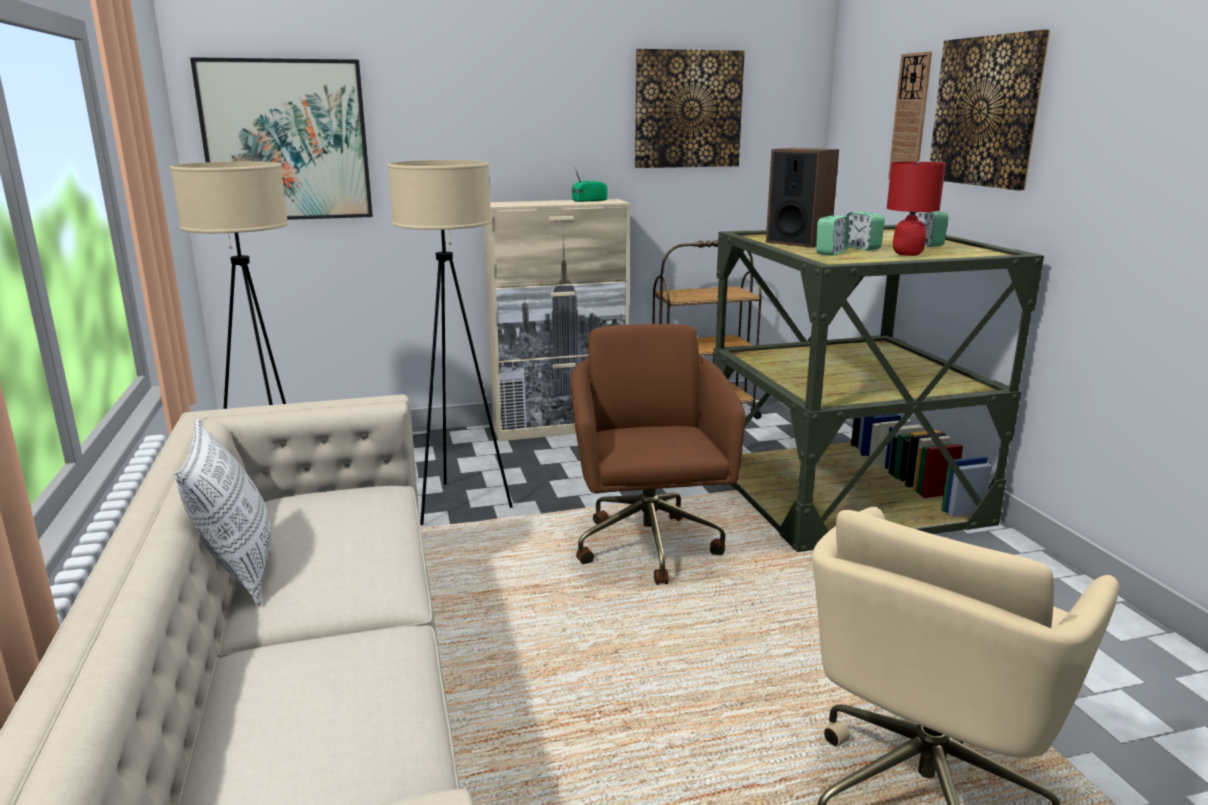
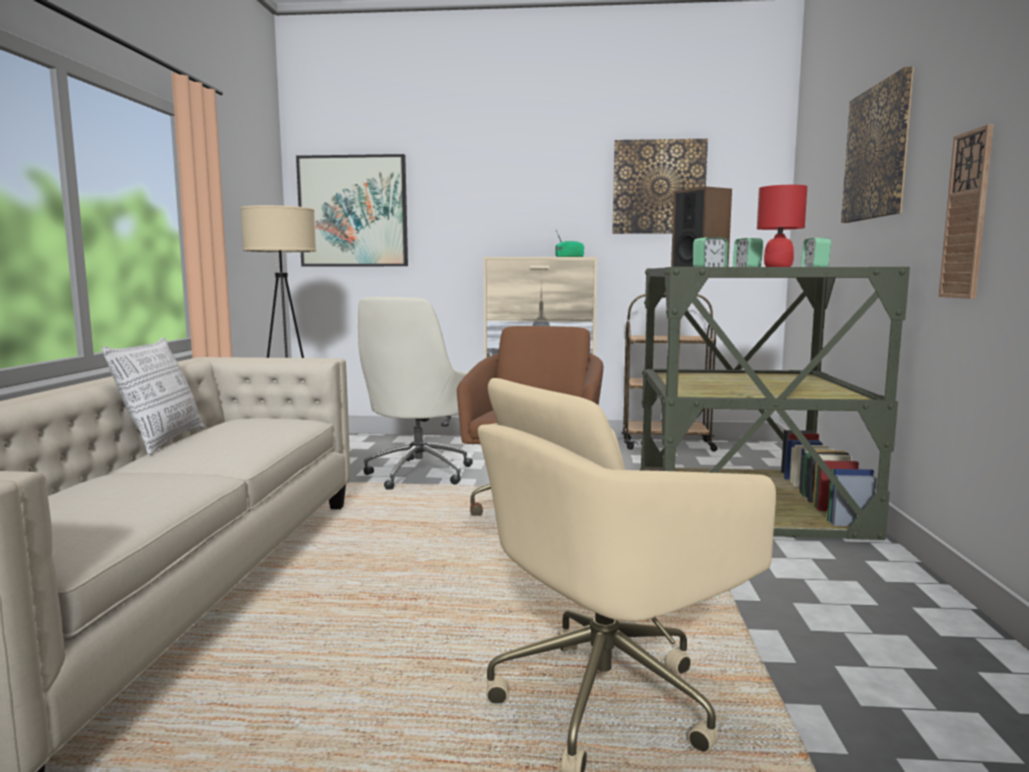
camera: 20 degrees right, 10 degrees down
beige floor lamp [388,160,513,525] -> beige office chair [358,297,473,490]
wall clock [888,51,932,179] -> wall clock moved to [939,124,994,299]

